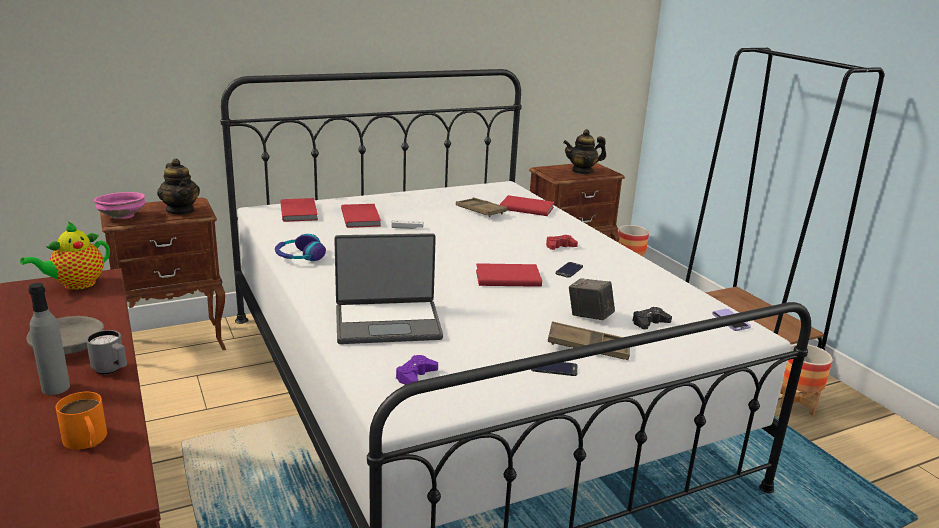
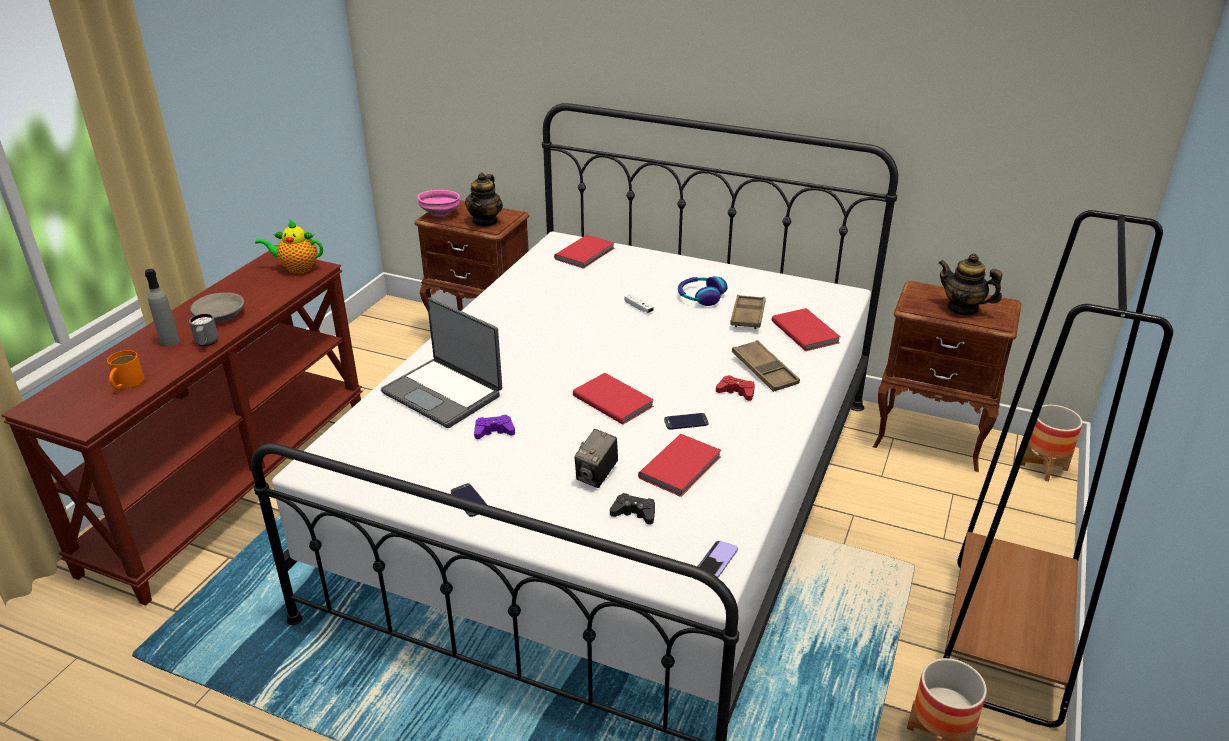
camera: 50 degrees right, 10 degrees up
headphones [275,234,326,261] -> headphones moved to [678,276,727,306]
red book [341,204,381,228] -> red book moved to [638,434,721,497]
purple game controller [396,355,438,385] -> purple game controller moved to [474,415,515,439]
brown tray [548,321,630,360] -> brown tray moved to [732,340,800,392]
camera [569,278,615,320] -> camera turned 150 degrees counterclockwise [575,429,618,488]

